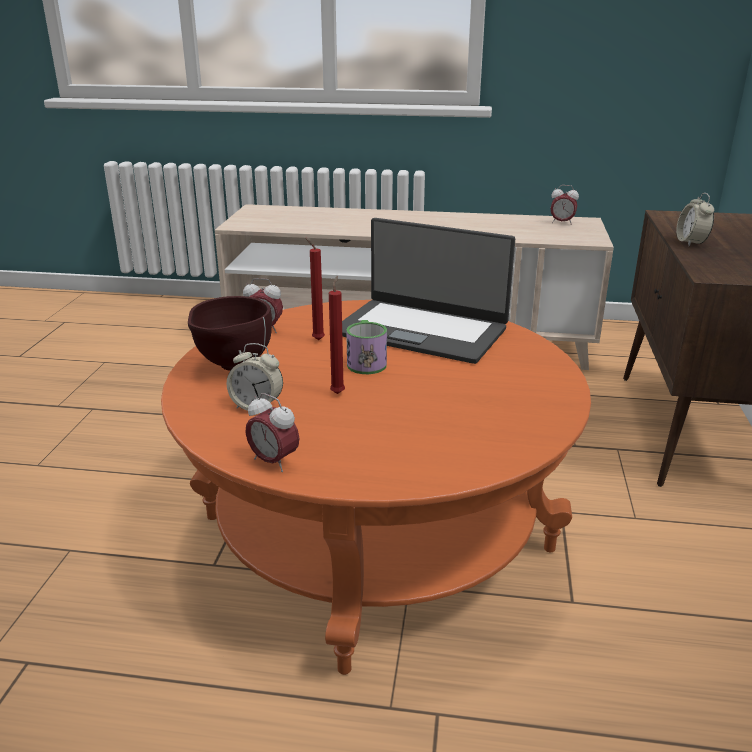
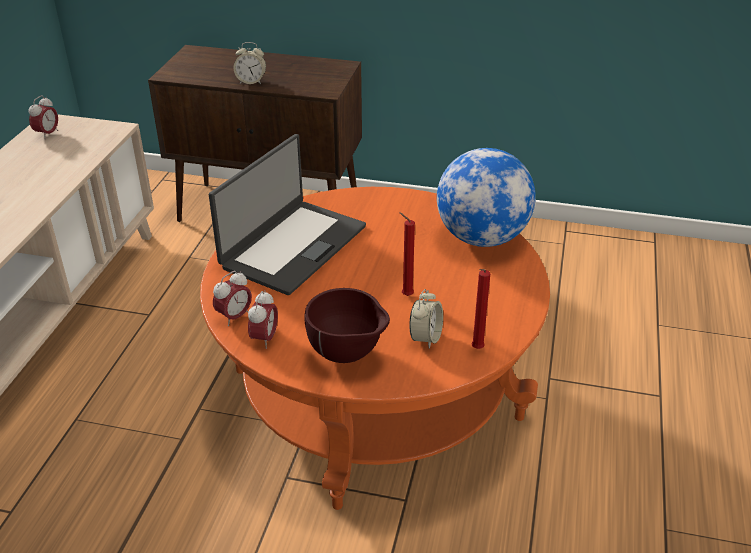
camera: 85 degrees left, 10 degrees up
alarm clock [245,393,300,472] -> alarm clock moved to [213,271,252,326]
red candle [305,237,325,340] -> red candle moved to [471,269,490,349]
mug [346,320,387,374] -> none
none -> globe [437,148,536,247]

